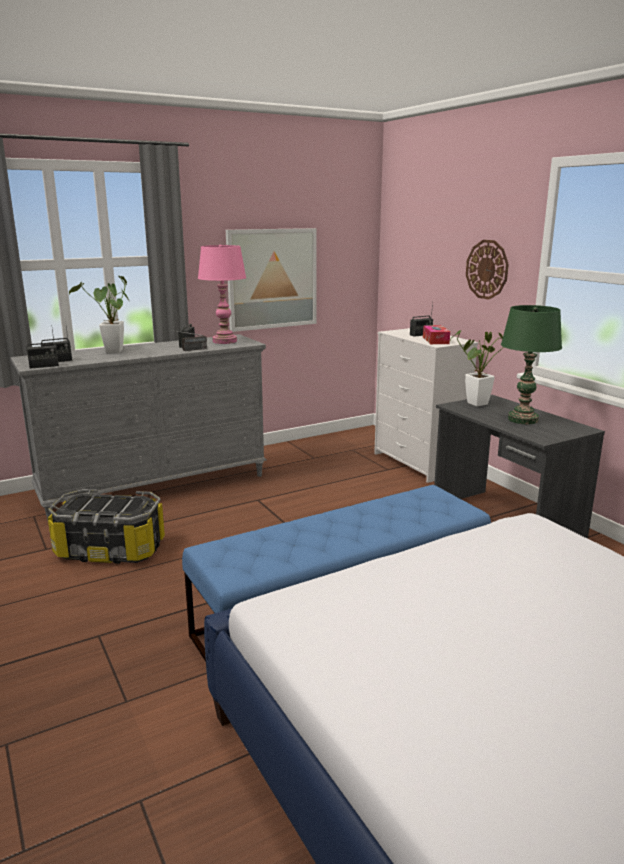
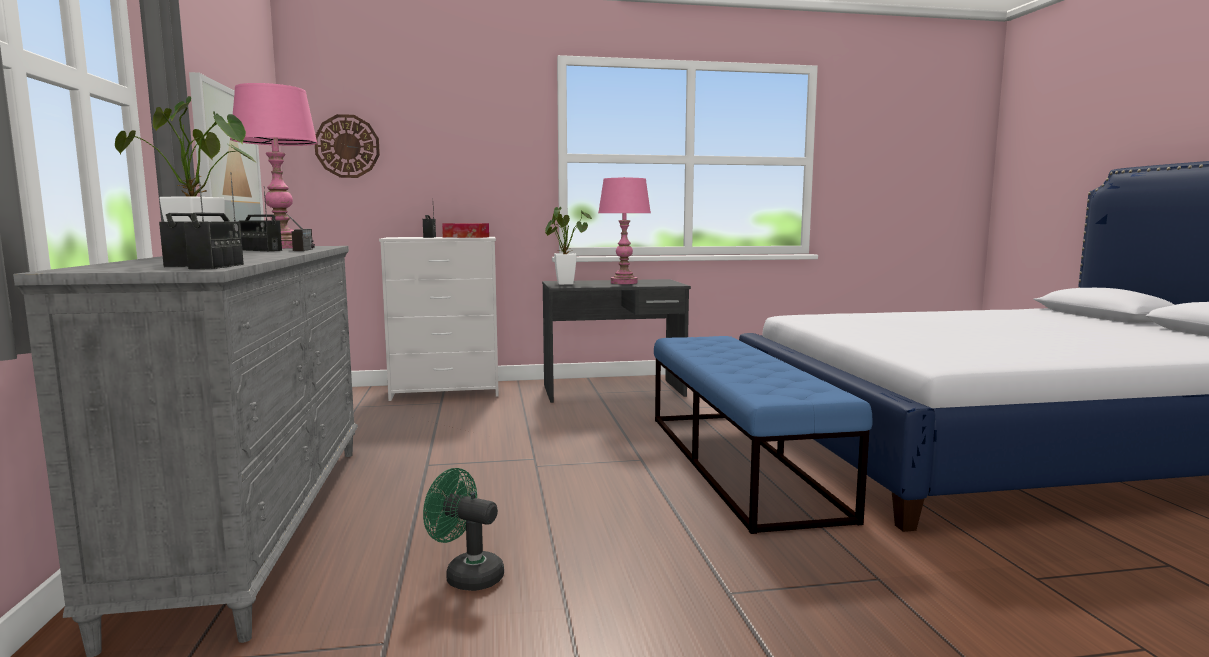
camera: 70 degrees left, 10 degrees down
storage box [48,489,165,564] -> green fan [423,468,504,591]
wall clock [466,240,509,299] -> wall clock moved to [315,114,380,178]
green table lamp [501,305,562,424] -> pink table lamp [598,177,651,284]

